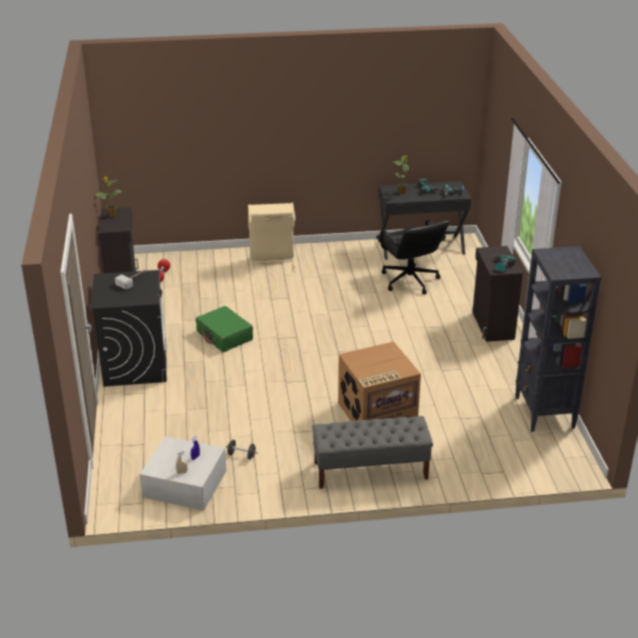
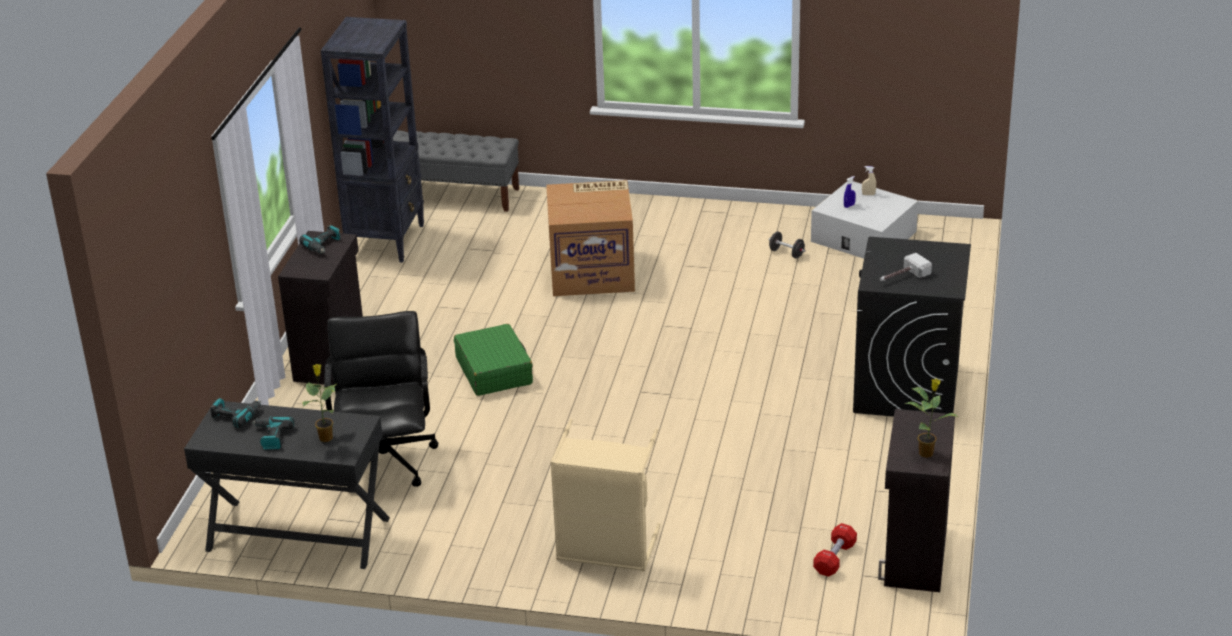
camera: 160 degrees left, 0 degrees up
green suitcase [196,306,253,352] -> green suitcase moved to [454,324,533,396]
grey bench [312,416,433,489] -> grey bench moved to [393,130,519,212]

